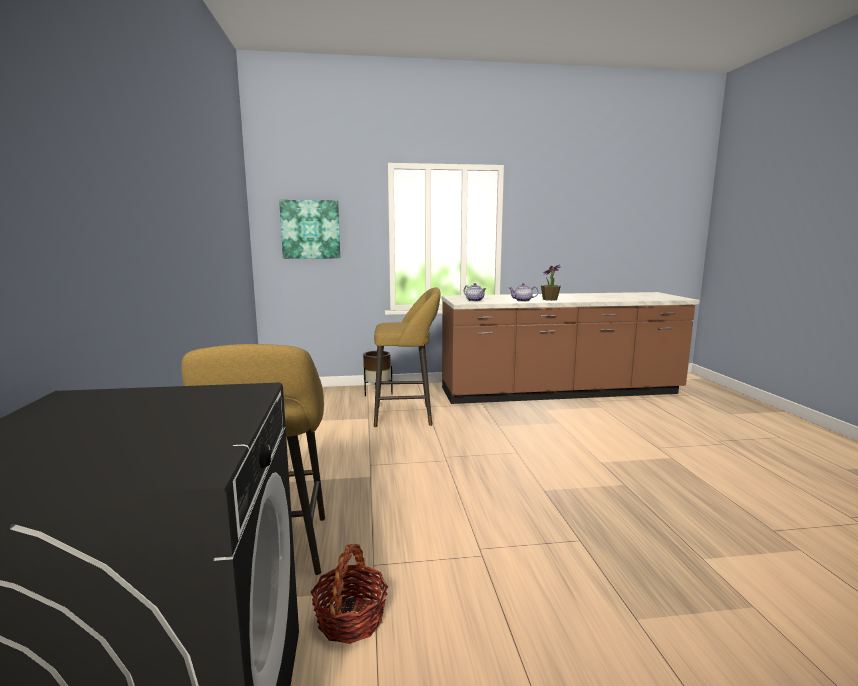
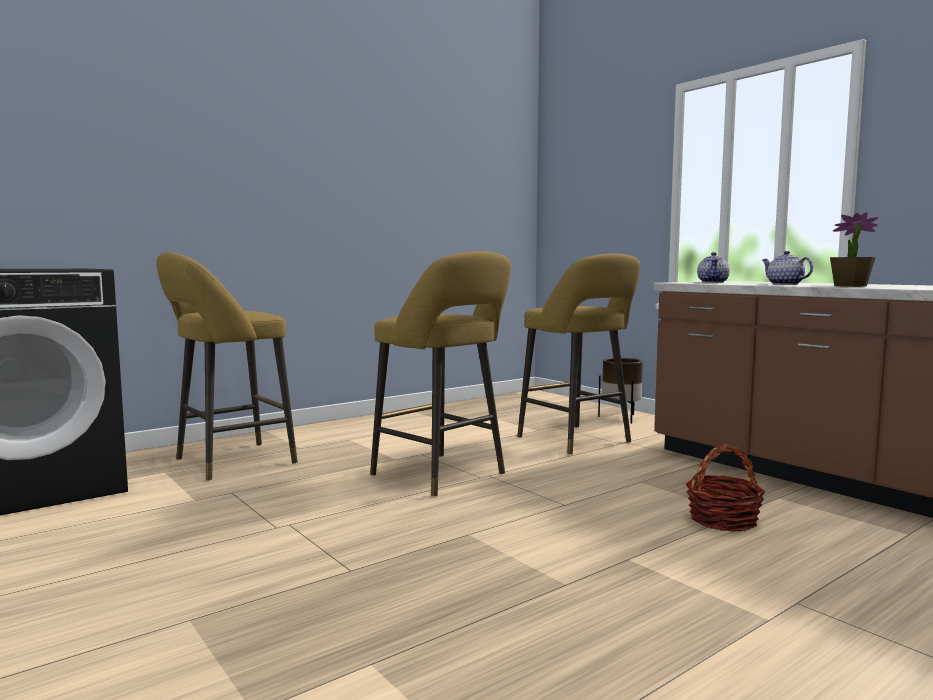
camera: 60 degrees right, 5 degrees down
picture [279,200,340,259] -> none
basket [311,544,388,644] -> basket moved to [686,444,765,531]
none -> yellow stool [370,251,511,496]

